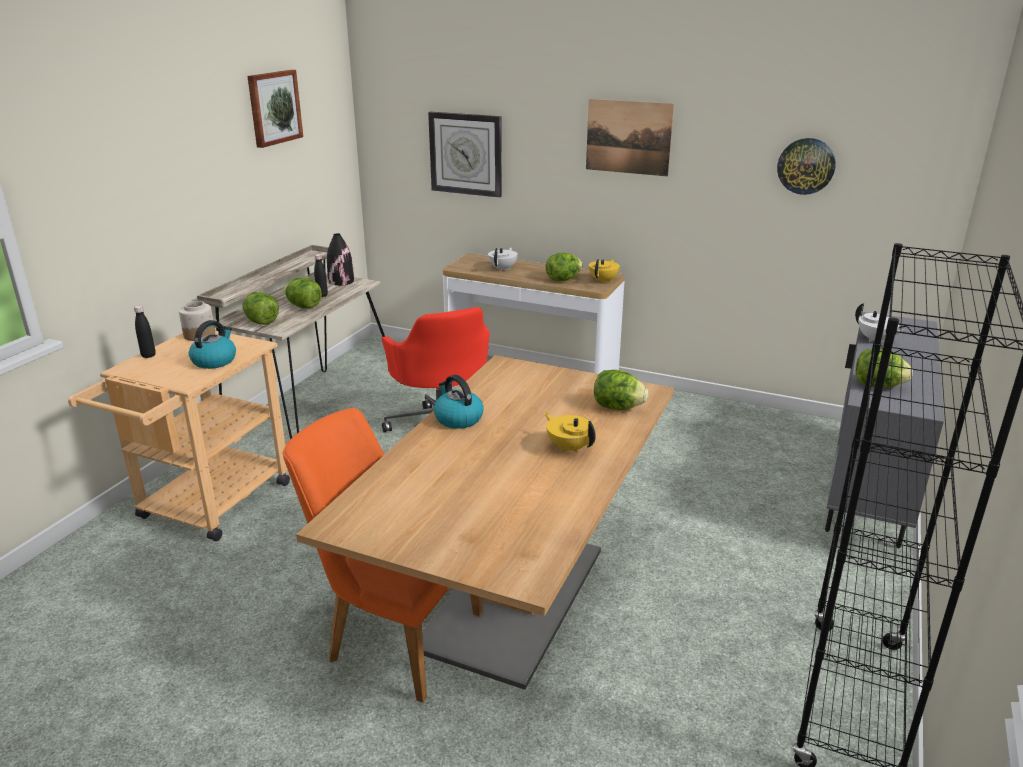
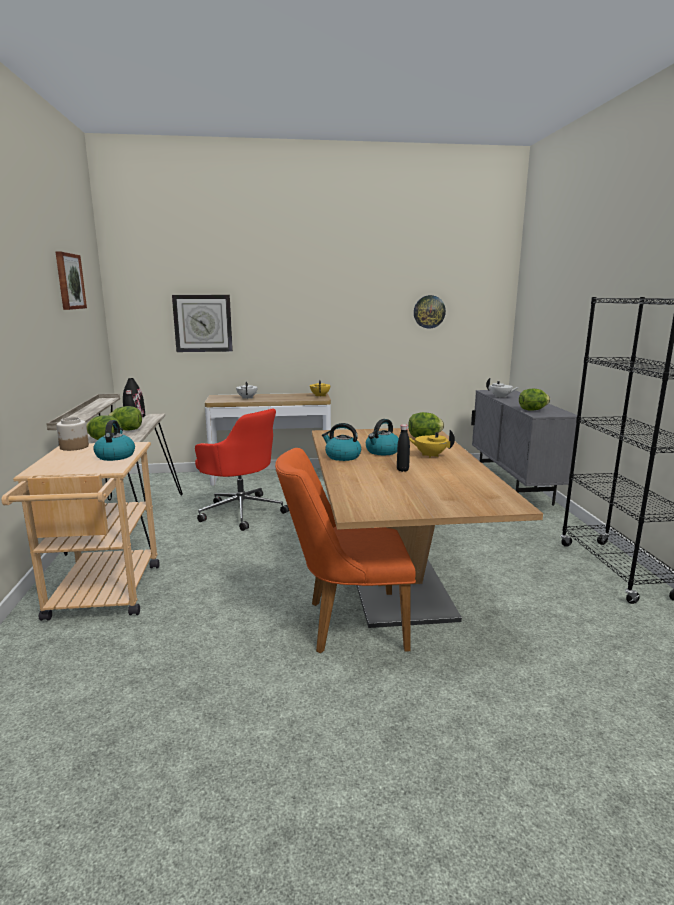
camera: 30 degrees left, 10 degrees down
black bottle [134,306,156,358] -> black bottle moved to [397,424,410,472]
lettuce [545,253,583,281] -> none
picture [586,99,674,177] -> none
none -> kettle [366,419,399,455]

